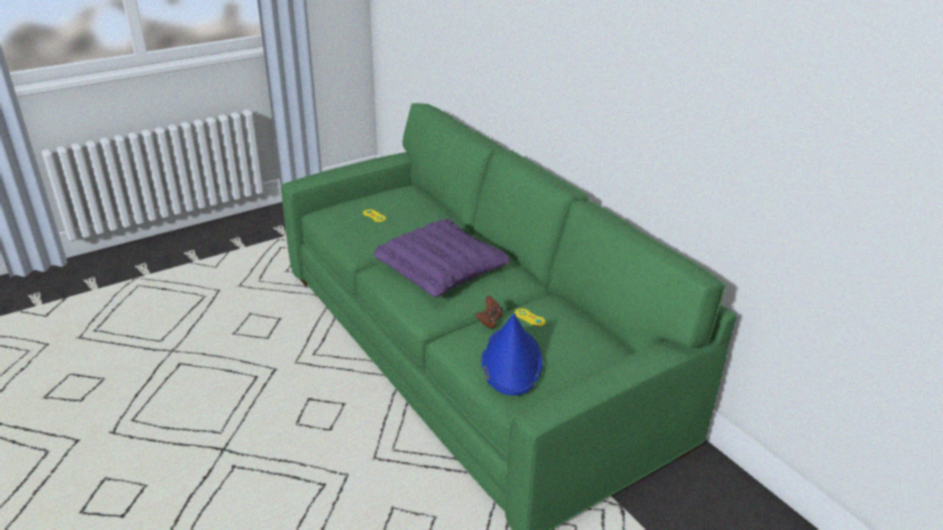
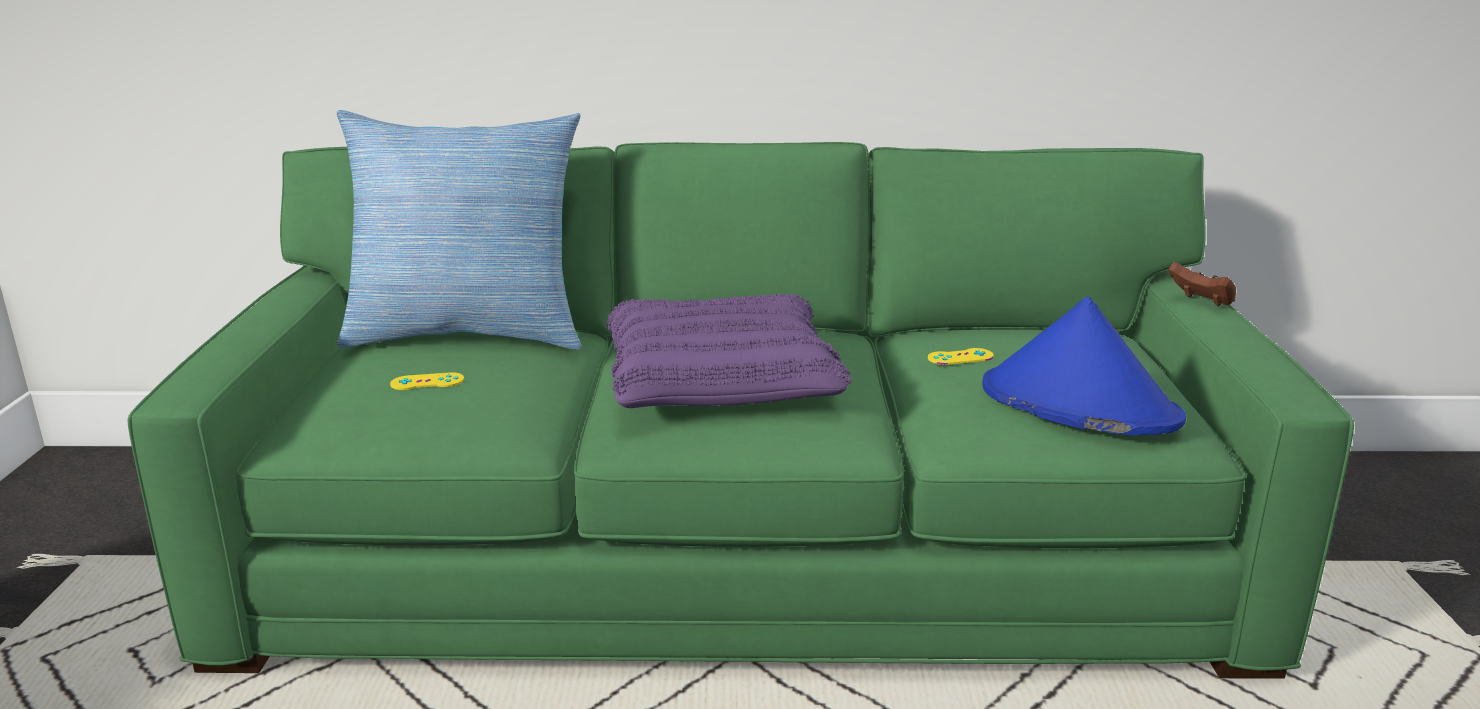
camera: 55 degrees left, 10 degrees down
brown game controller [476,296,503,329] -> brown game controller moved to [1168,262,1236,306]
none -> pillow [337,110,582,350]

